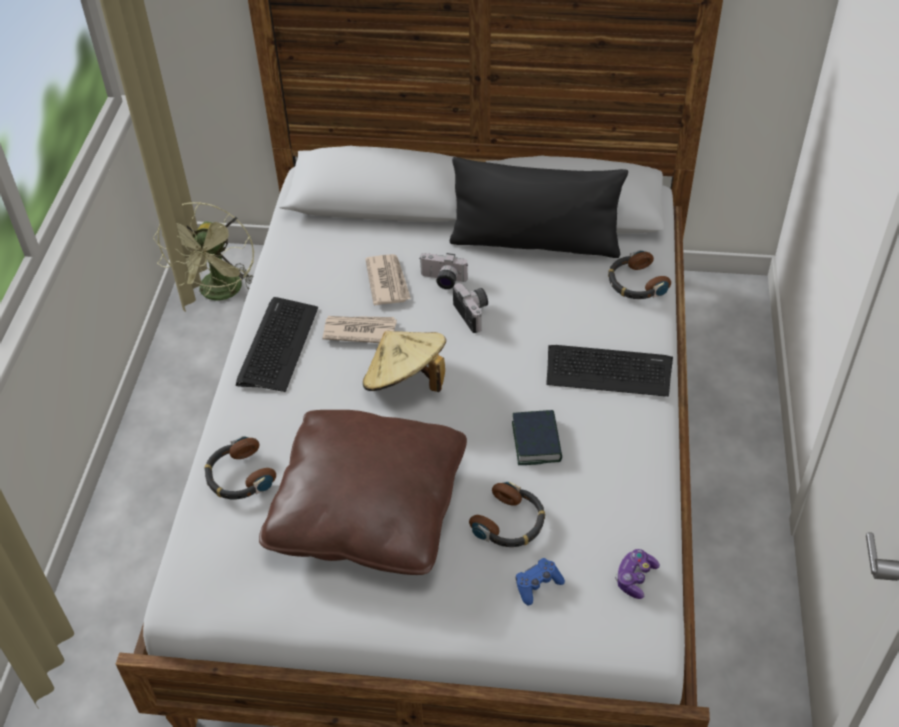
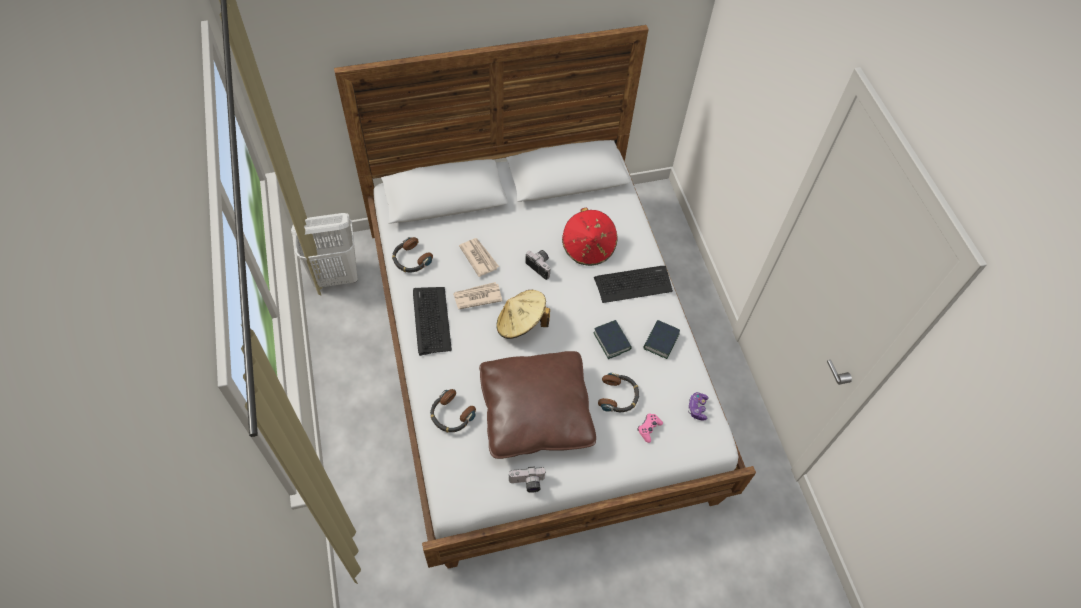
camera: 25 degrees left, 10 degrees up
green fan [153,202,254,301] -> white laundry basket [291,213,357,287]
camera [420,253,468,289] -> camera moved to [508,466,546,493]
black pillow [450,157,628,258] -> none
blue game controller [516,558,565,606] -> pink game controller [637,413,663,443]
headphones [608,250,671,299] -> headphones moved to [392,237,433,272]
none -> red hat [562,208,617,266]
none -> book [644,320,680,359]

